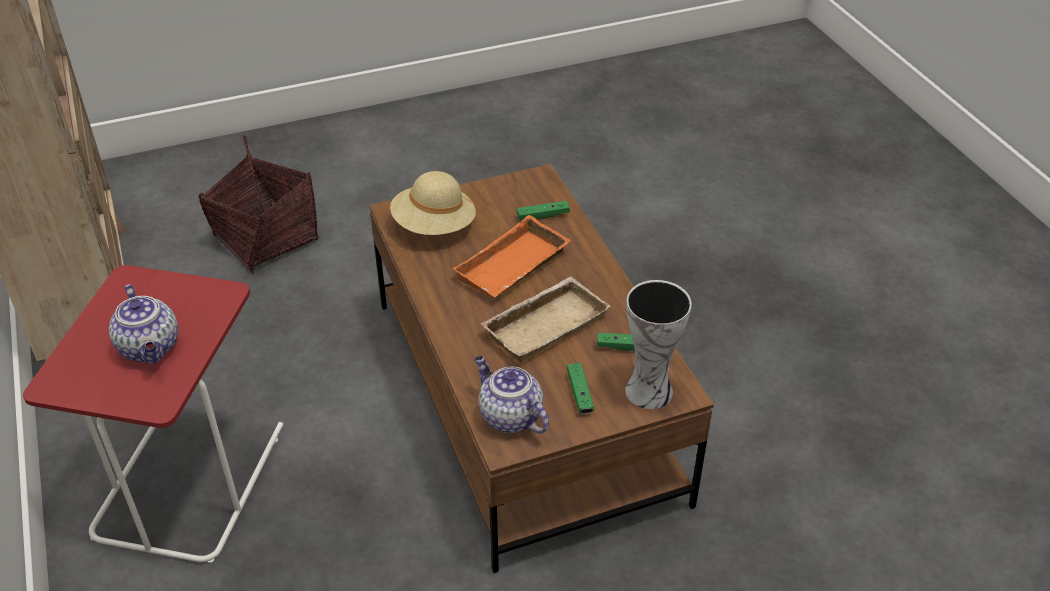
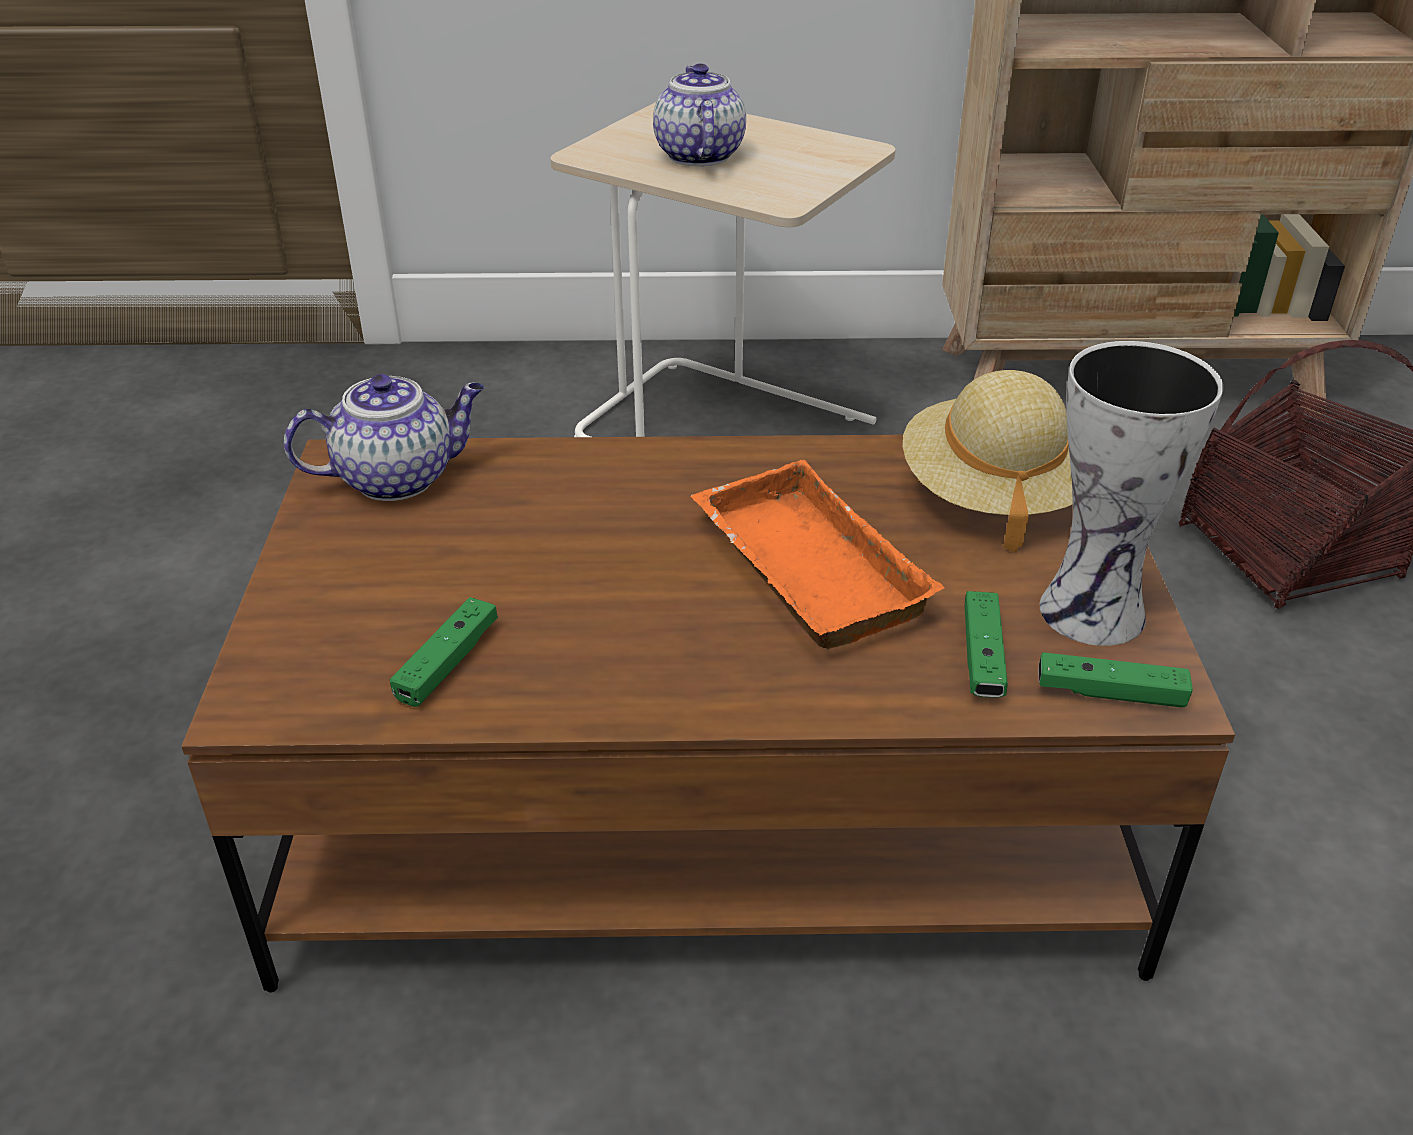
camera: 110 degrees right, 5 degrees down
red side table [23,265,283,563] -> beige side table [551,102,895,437]
teapot [109,284,178,364] -> teapot turned 90 degrees clockwise [653,63,746,166]
beige tray [480,277,611,363] -> none
green game controller [567,363,594,414] -> green game controller moved to [1039,652,1193,708]
vase [625,280,692,409] -> vase moved to [1040,341,1223,646]

